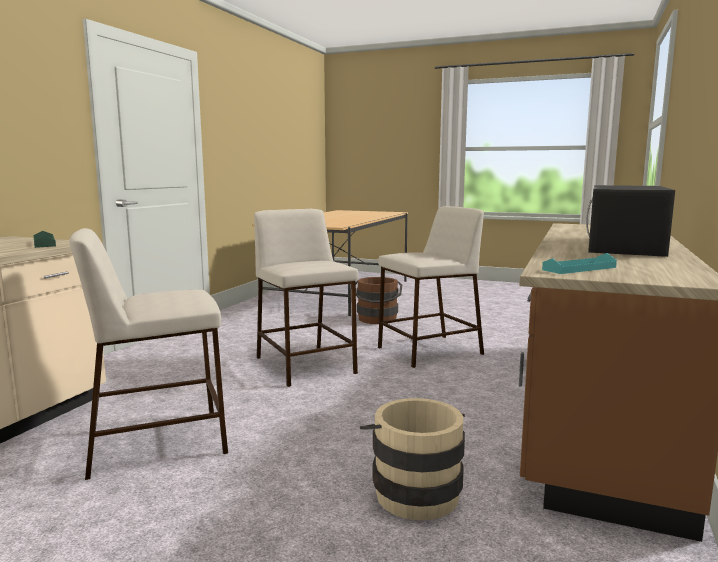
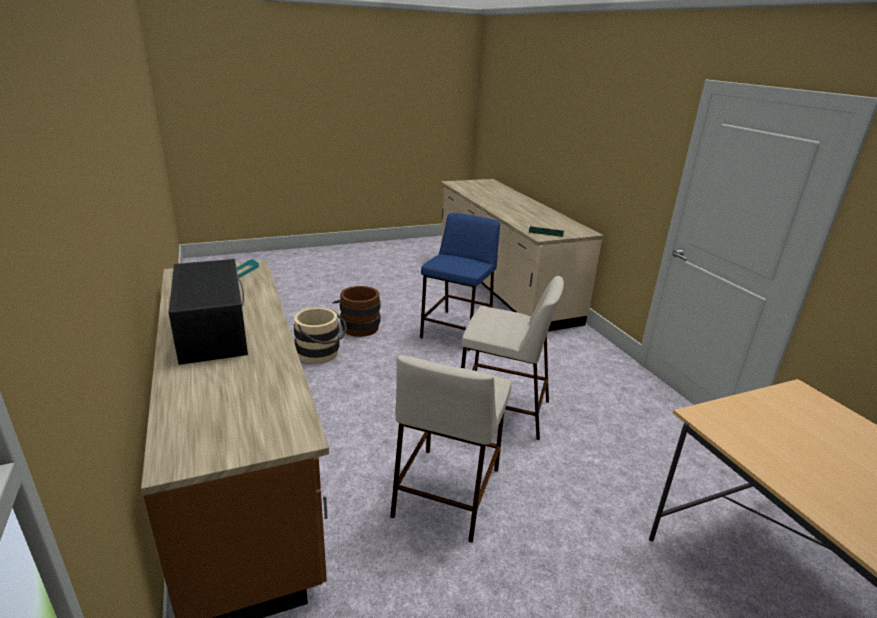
camera: 135 degrees right, 15 degrees up
beige stool [69,228,228,480] -> blue stool [420,213,500,351]
brown bucket [356,277,402,324] -> brown bucket moved to [332,286,380,337]

